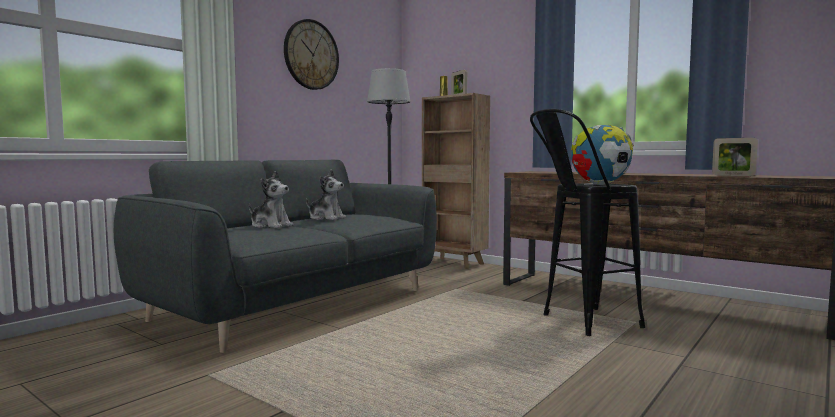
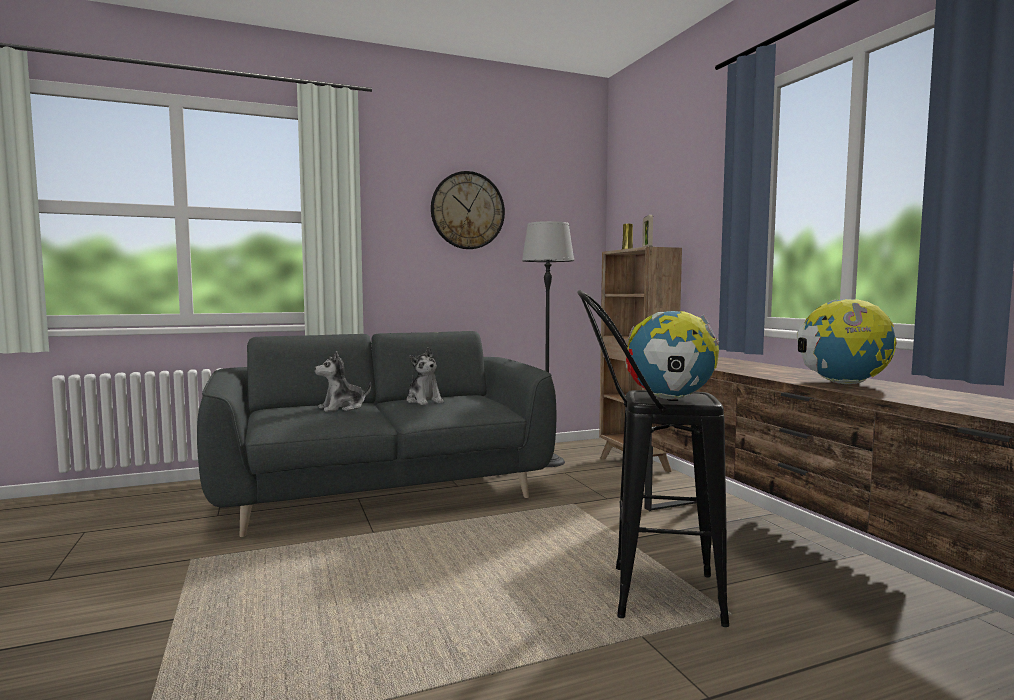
camera: 30 degrees right, 0 degrees up
plush toy [249,171,294,228] -> plush toy turned 90 degrees clockwise [315,351,371,412]
picture frame [712,138,758,176] -> none
none -> globe [797,299,896,384]

